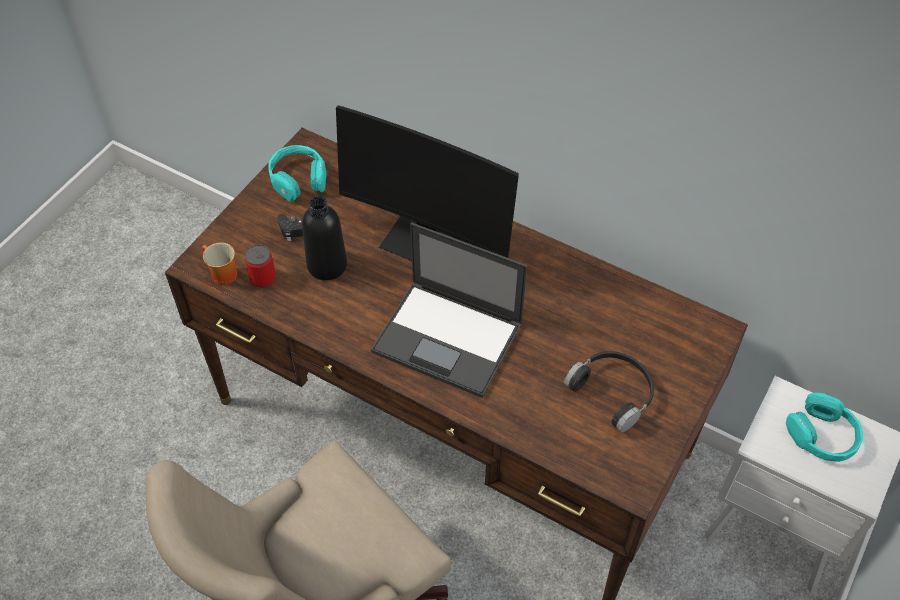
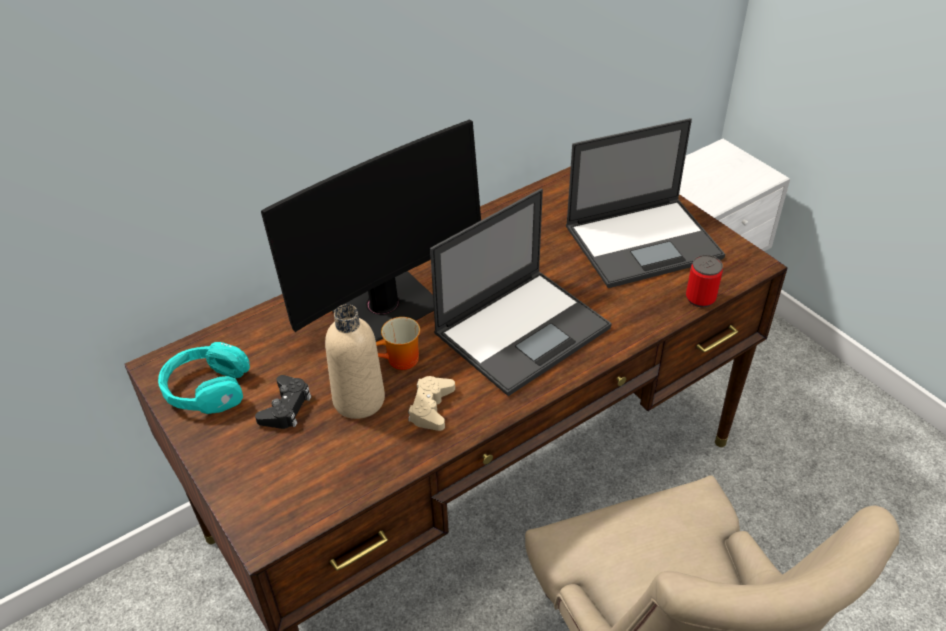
camera: 65 degrees left, 10 degrees down
mug [202,242,237,285] -> mug moved to [376,317,420,370]
can [245,245,276,288] -> can moved to [686,255,723,308]
black bottle [302,197,347,281] -> beige bottle [325,304,385,419]
black headphones [564,351,654,432] -> laptop [566,118,725,288]
turquoise headphones [786,392,863,462] -> none
none -> beige game controller [408,376,455,431]

